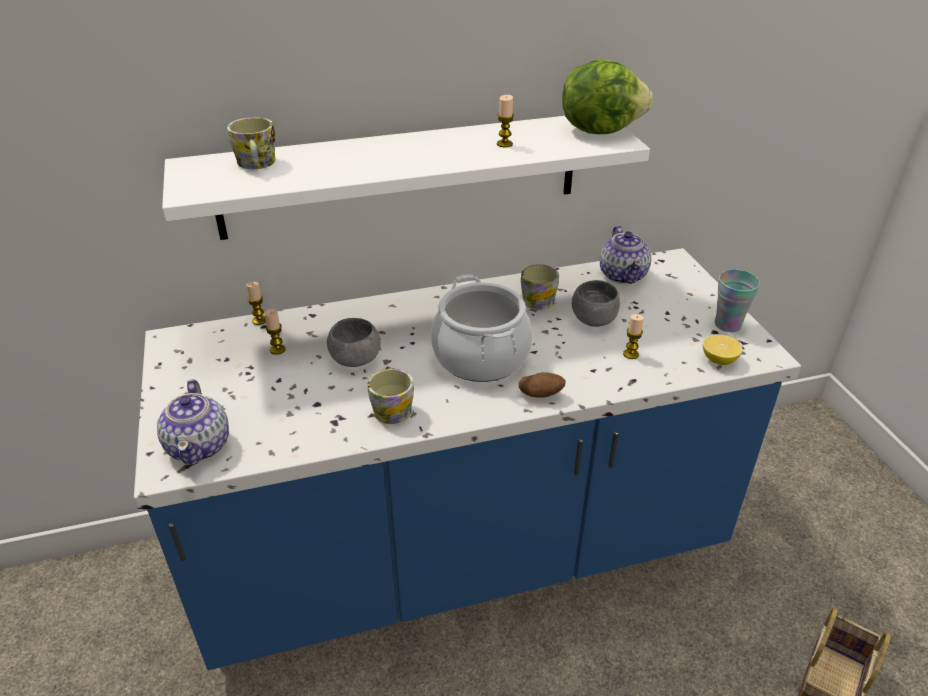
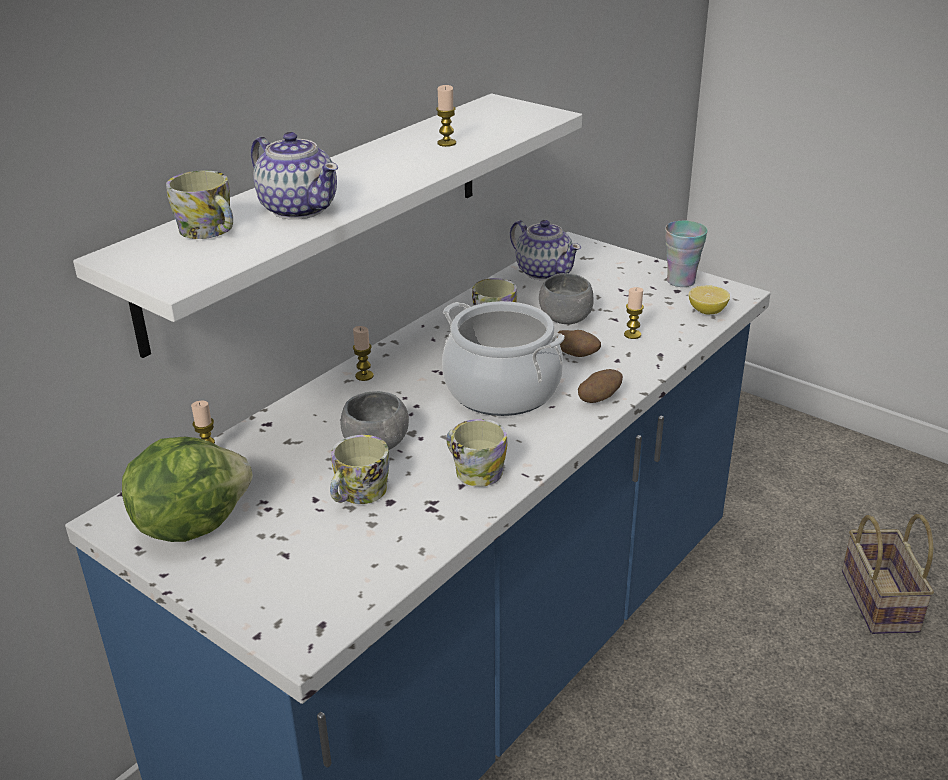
camera: 35 degrees left, 5 degrees down
teapot [157,379,229,466] -> teapot moved to [251,132,338,220]
candle [264,309,286,355] -> candle moved to [353,326,374,381]
lettuce [562,59,653,134] -> lettuce moved to [122,437,253,542]
none -> mug [330,435,390,504]
none -> potato [557,330,601,357]

